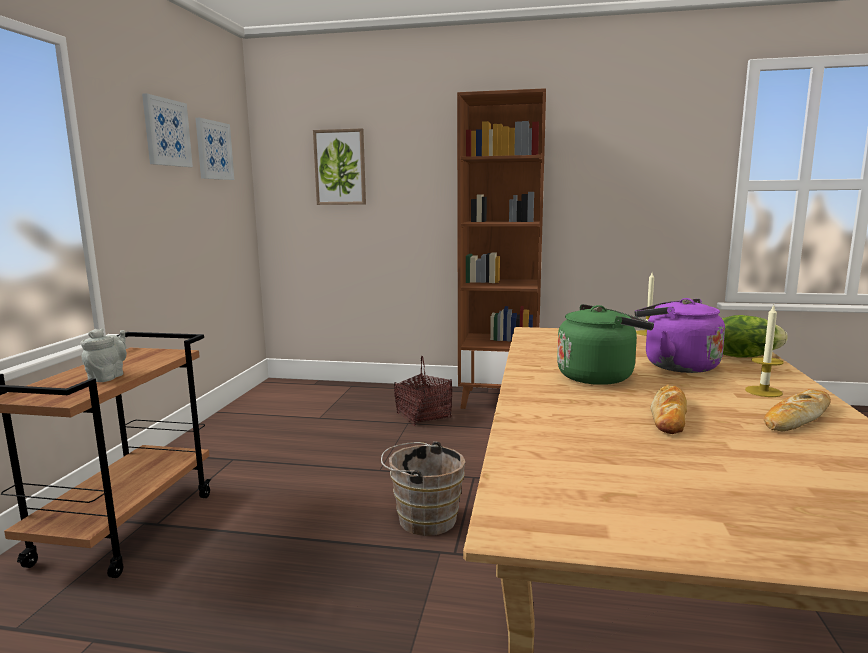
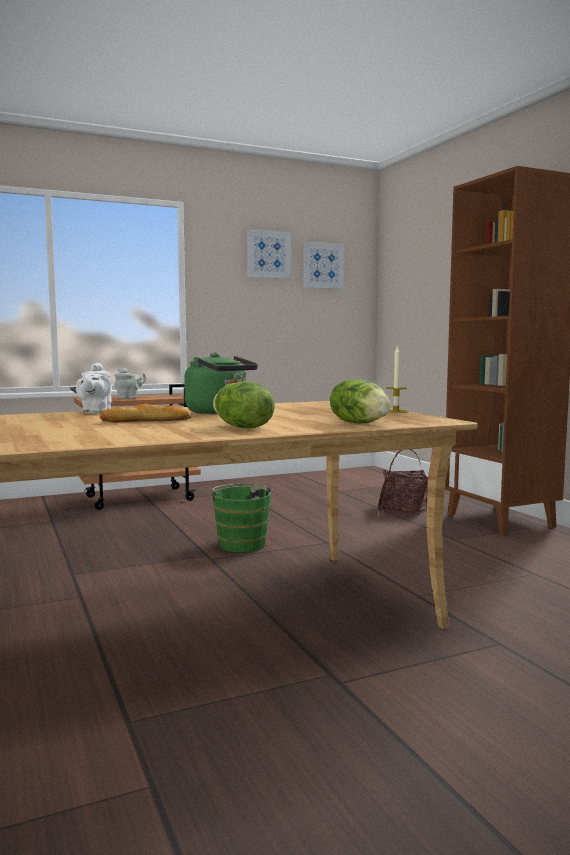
camera: 55 degrees right, 5 degrees down
picture [313,128,366,205] -> none
brown bucket [381,442,465,536] -> green bucket [210,484,273,552]
purple kettle [635,298,725,373] -> none
candle [745,305,784,397] -> lettuce [213,381,275,429]
bread [764,389,831,432] -> none
none -> white teapot [76,363,112,414]

